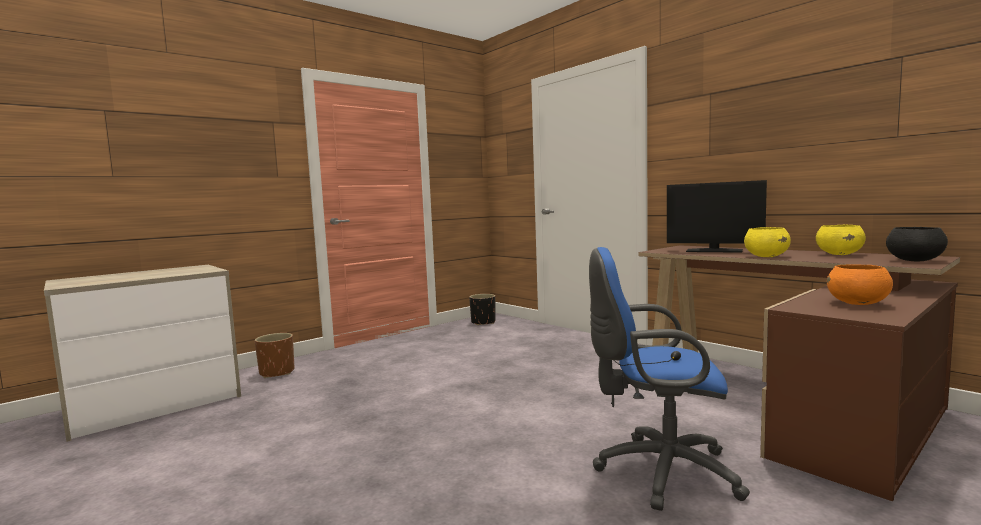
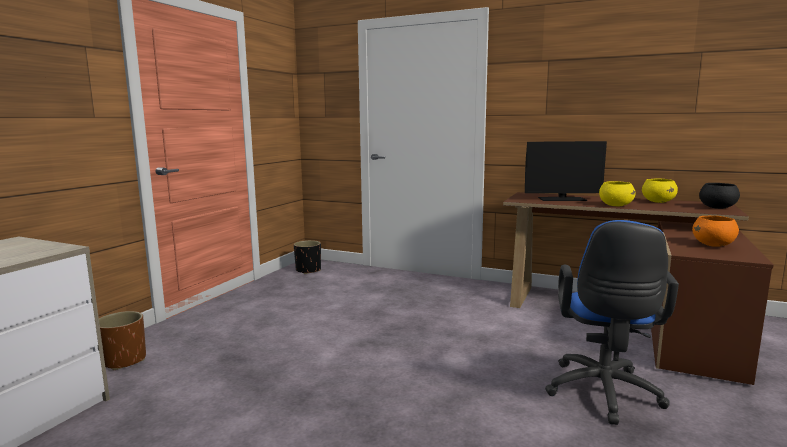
camera: 25 degrees left, 5 degrees up
blue office chair [589,247,750,511] -> blue office chair turned 60 degrees counterclockwise [545,220,679,425]

